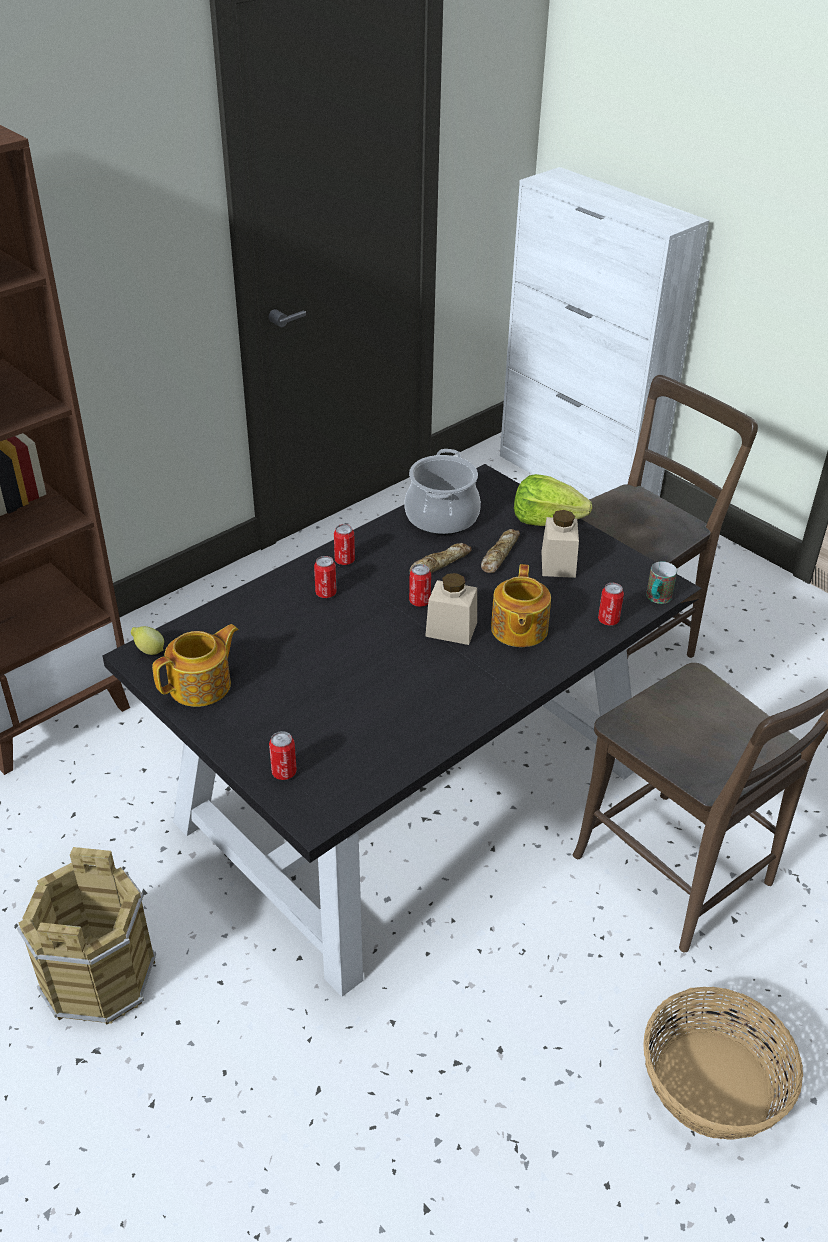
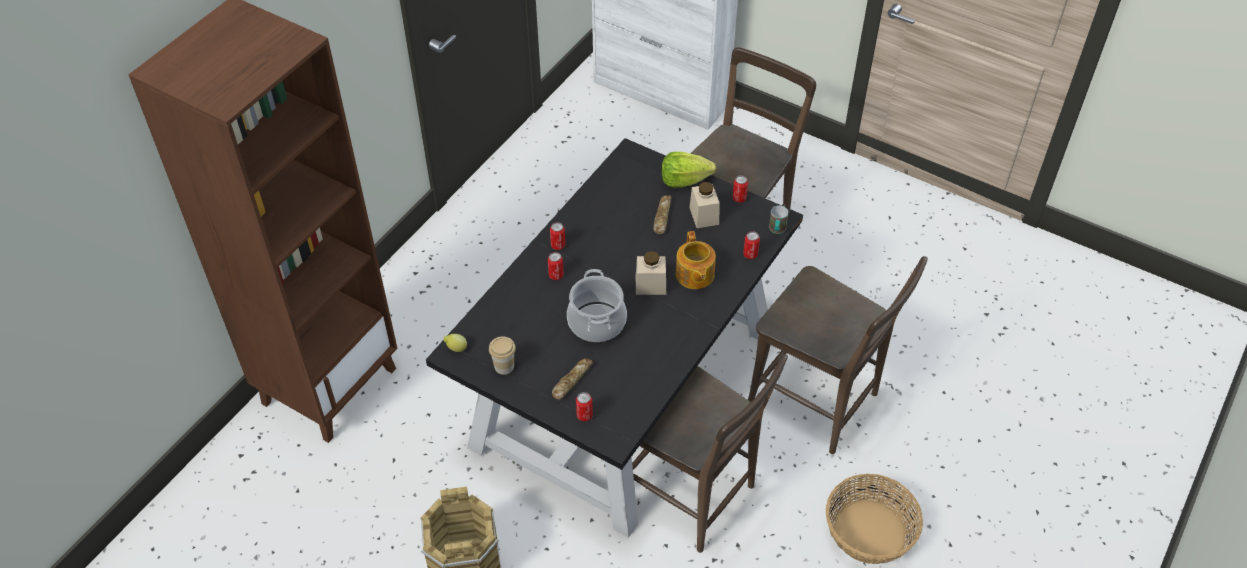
camera: 15 degrees left, 10 degrees up
teapot [152,624,239,707] -> cup [489,337,516,375]
cooking pot [404,449,481,535] -> cooking pot moved to [567,269,627,342]
can [409,564,431,607] -> can moved to [732,175,748,203]
bread [410,543,472,573] -> bread moved to [552,358,593,399]
none -> brown chair [632,354,788,553]

